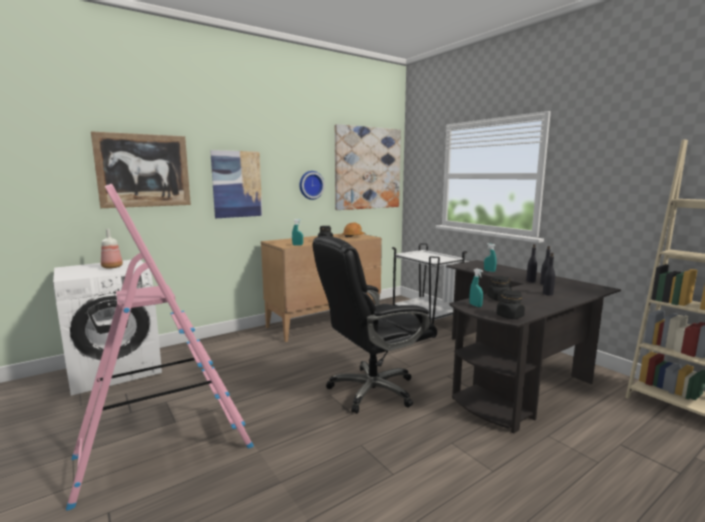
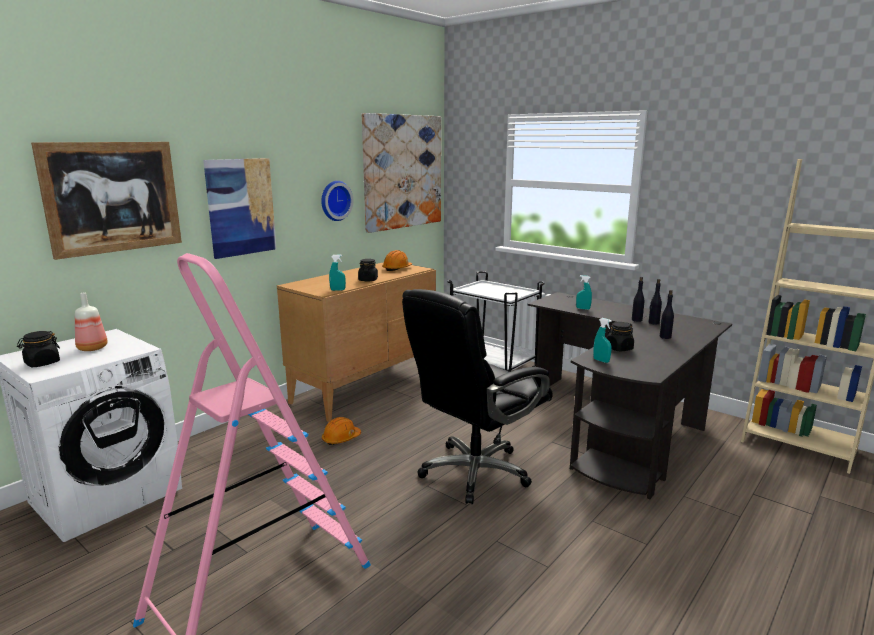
camera: 15 degrees left, 5 degrees up
black jar [496,290,525,319] -> black jar moved to [17,331,60,367]
none -> orange hard hat [322,417,361,445]

